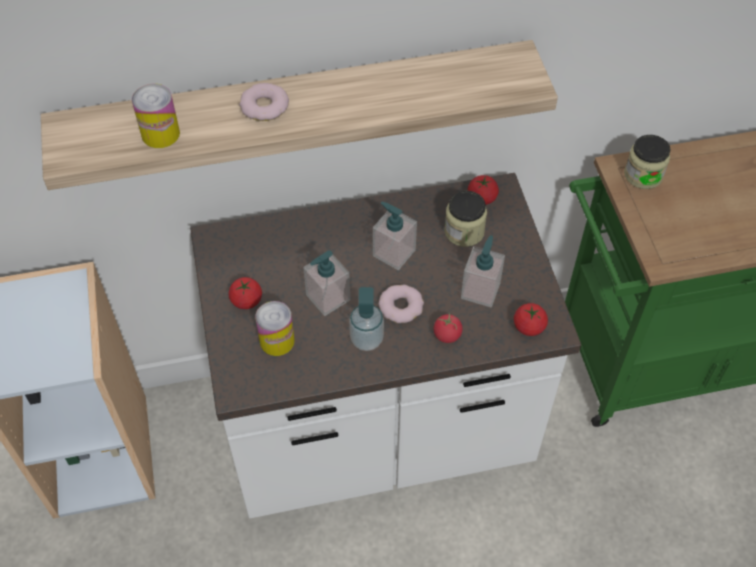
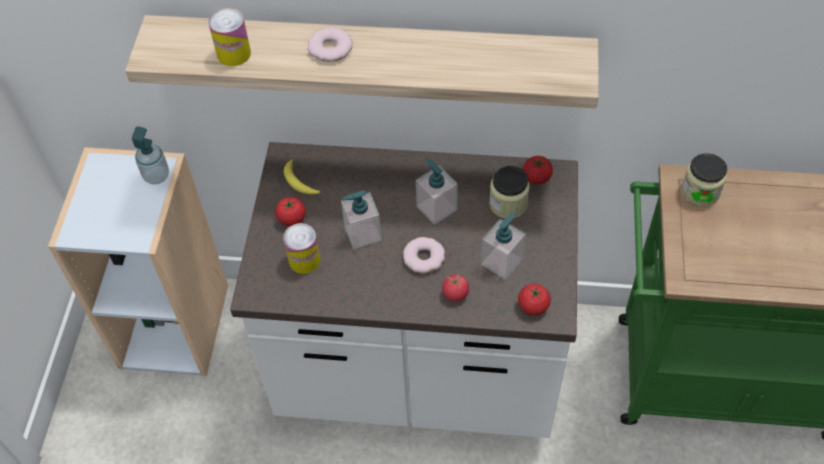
camera: 20 degrees right, 0 degrees up
soap dispenser [349,287,384,351] -> soap dispenser moved to [132,126,169,185]
none -> banana [284,158,320,194]

